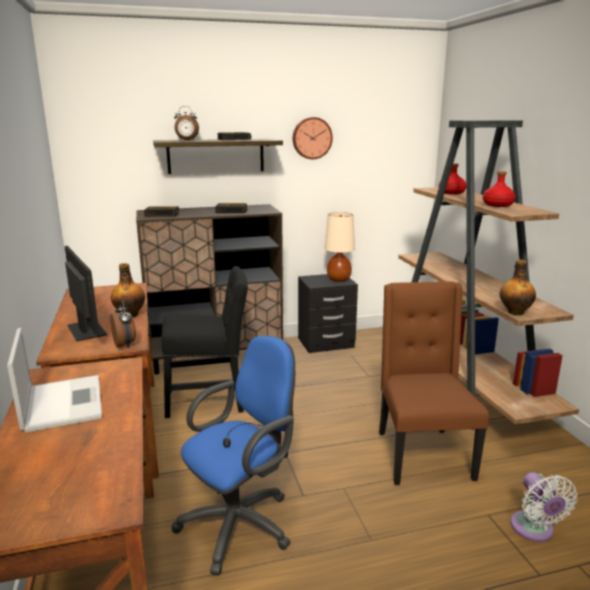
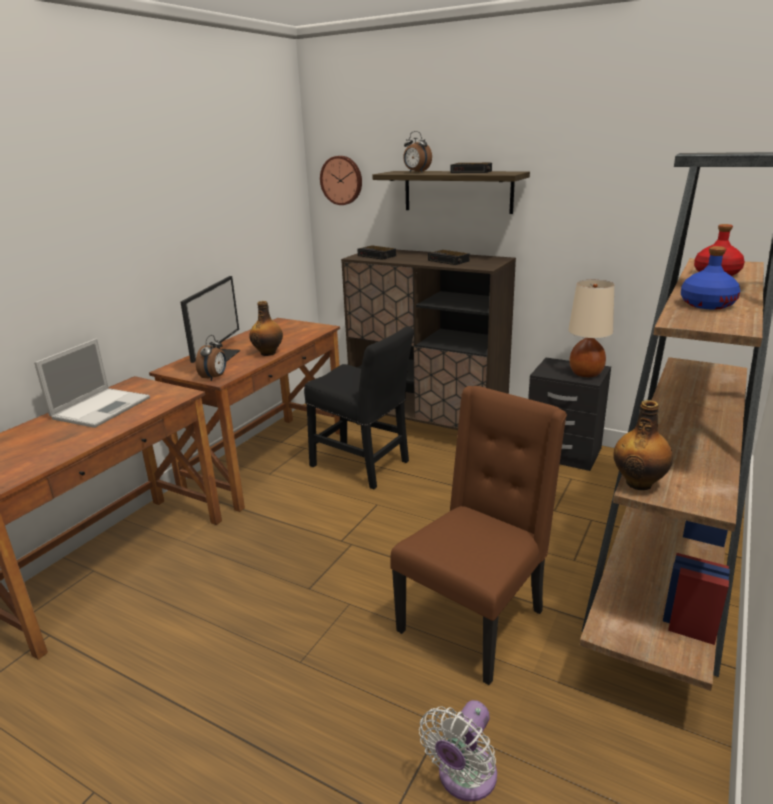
camera: 45 degrees right, 5 degrees up
blue office chair [171,336,295,575] -> none
wall clock [293,117,333,159] -> wall clock moved to [320,156,362,205]
red bottle [483,171,516,207] -> blue bottle [681,246,740,310]

